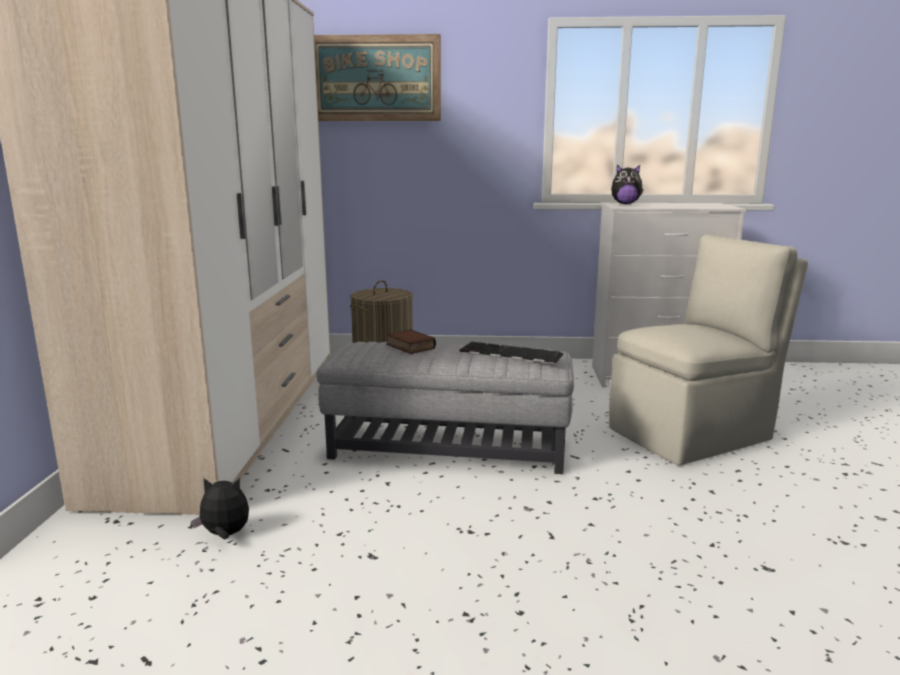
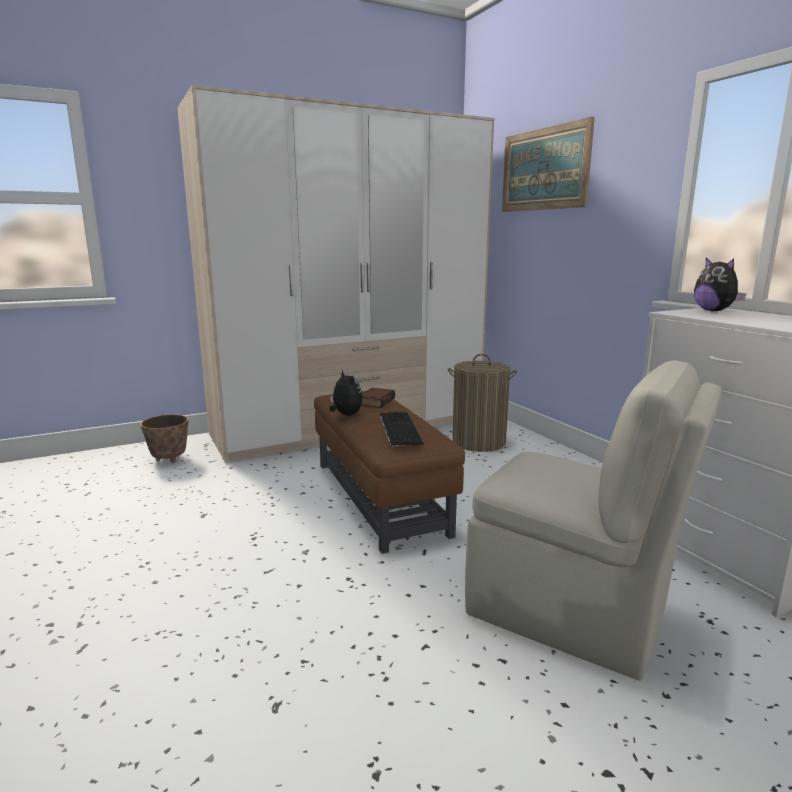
camera: 60 degrees right, 0 degrees up
plush toy [191,478,249,539] -> plush toy moved to [329,370,363,416]
grey ottoman [317,342,574,474] -> brown ottoman [314,391,465,554]
none -> planter [140,414,189,463]

